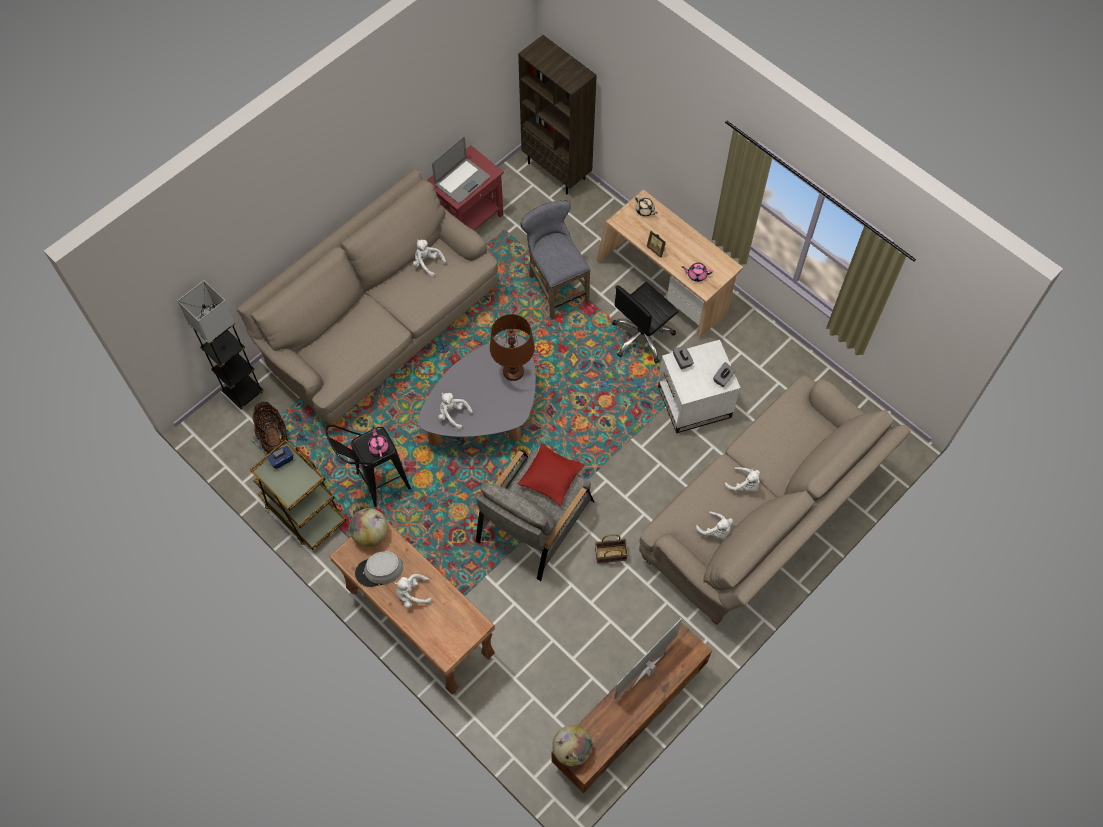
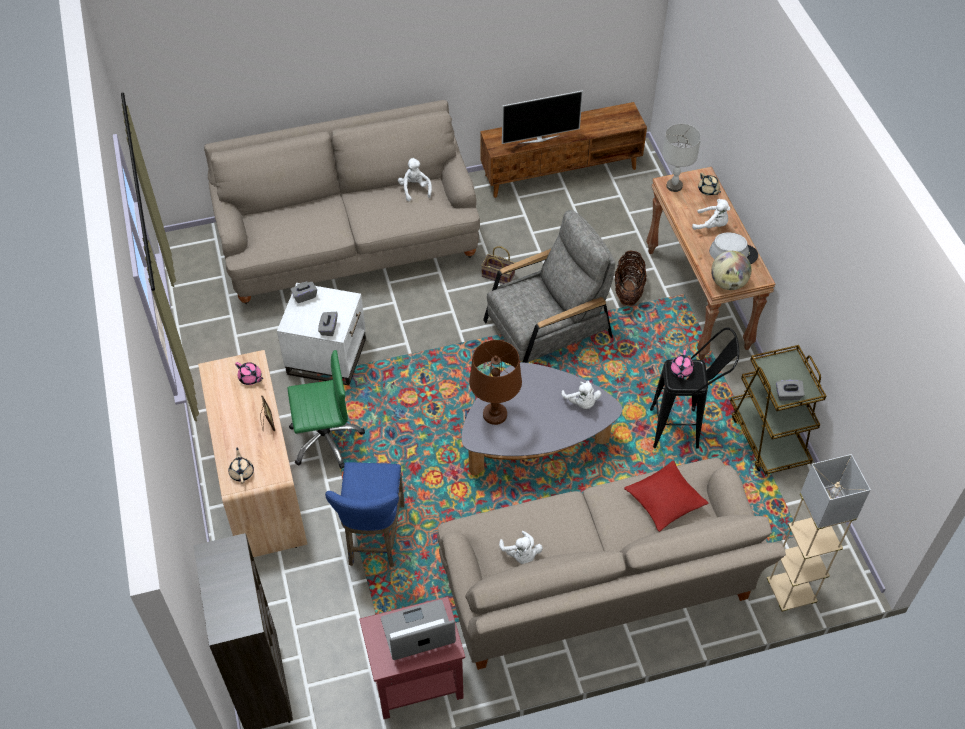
camera: 150 degrees left, 10 degrees down
black floor lamp [177,280,264,409] -> beige floor lamp [767,454,871,612]
basket [253,402,288,453] -> basket moved to [615,250,647,306]
blue tissue box [267,446,293,469] -> grey tissue box [776,380,804,401]
red pillow [517,443,585,506] -> red pillow moved to [624,461,708,532]
grey stool [521,200,590,320] -> blue stool [325,462,405,567]
globe [552,725,592,766] -> none
black office chair [612,282,679,363] -> green office chair [288,350,365,469]
white plush toy [724,467,760,492] -> none
none -> grey table lamp [662,123,701,192]
none -> beige teapot [698,173,721,196]

